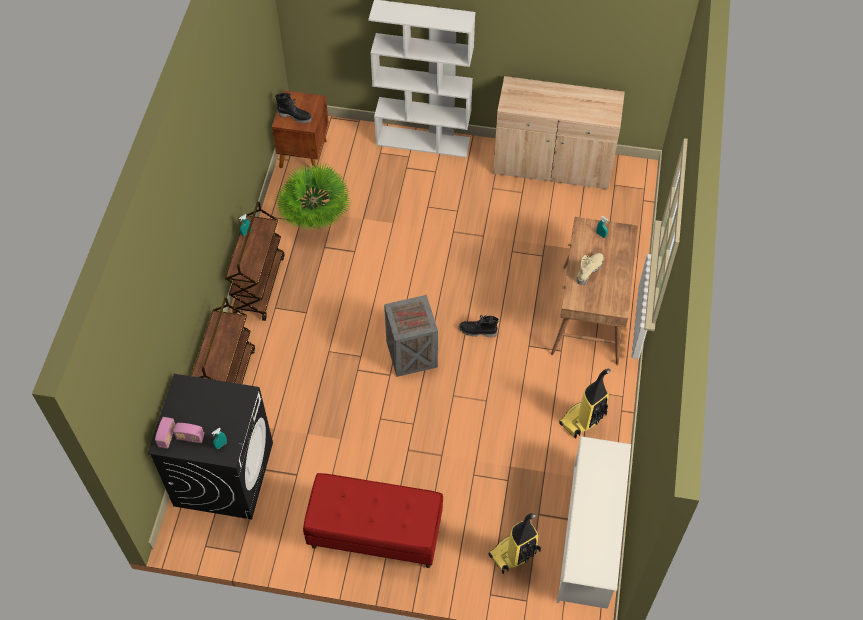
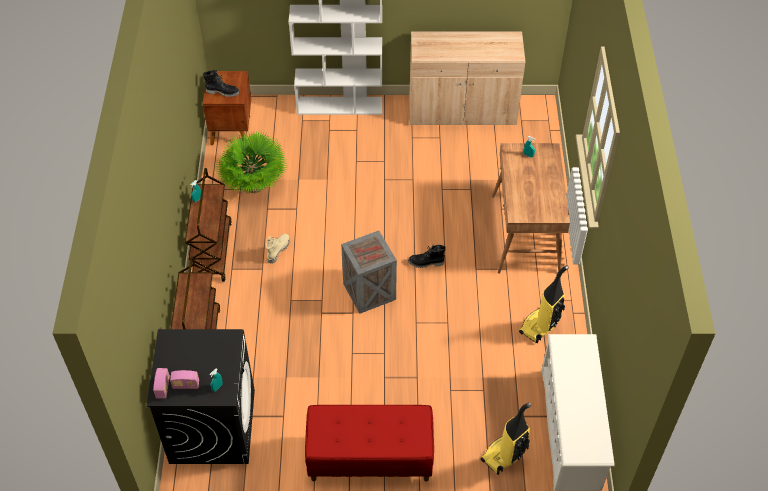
camera: 10 degrees left, 5 degrees down
beige boot [577,253,604,285] -> beige boot moved to [266,234,290,263]

